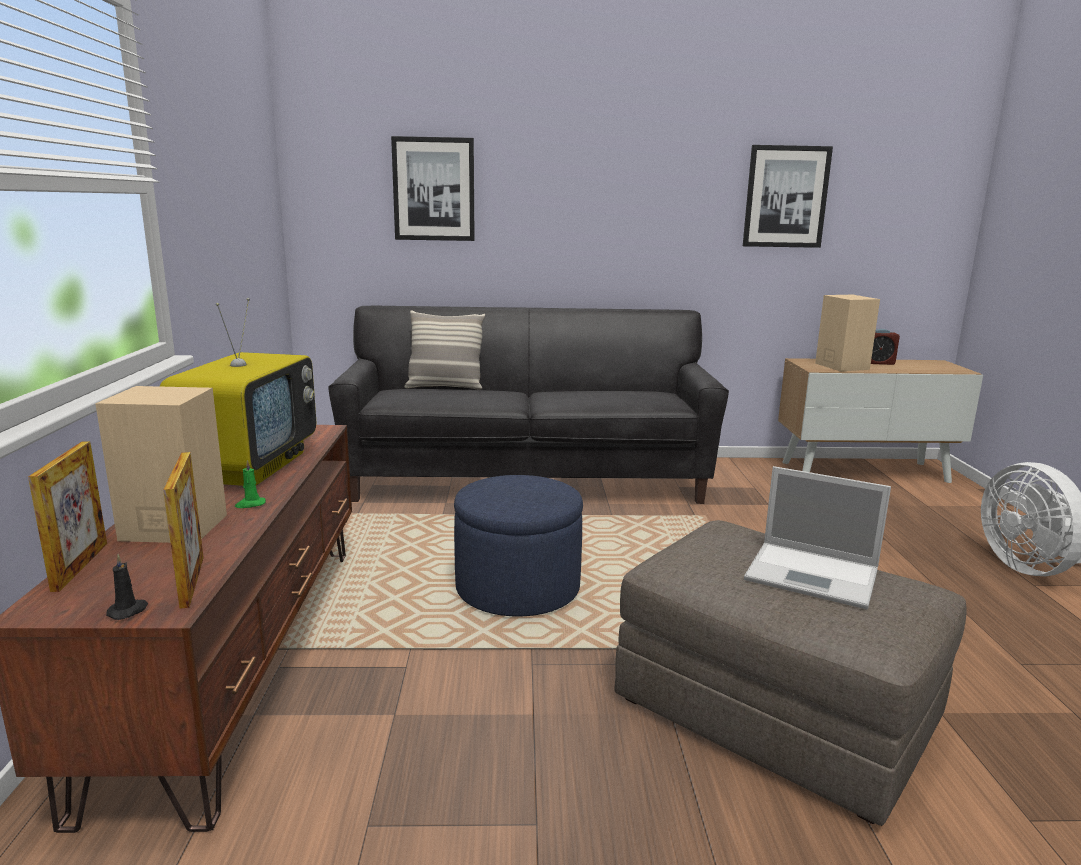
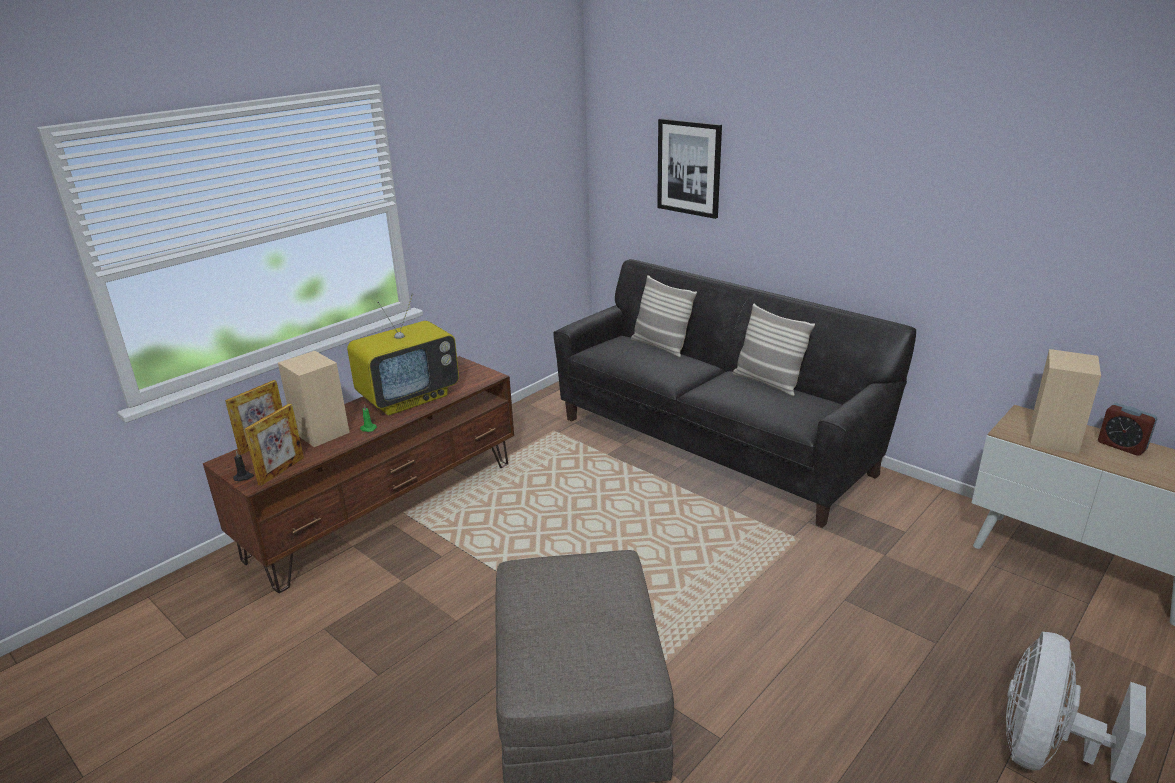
camera: 45 degrees right, 10 degrees up
blue ottoman [454,475,583,617] -> none
picture [743,145,833,248] -> none
laptop [744,466,891,609] -> none
none -> pillow [733,304,815,396]

